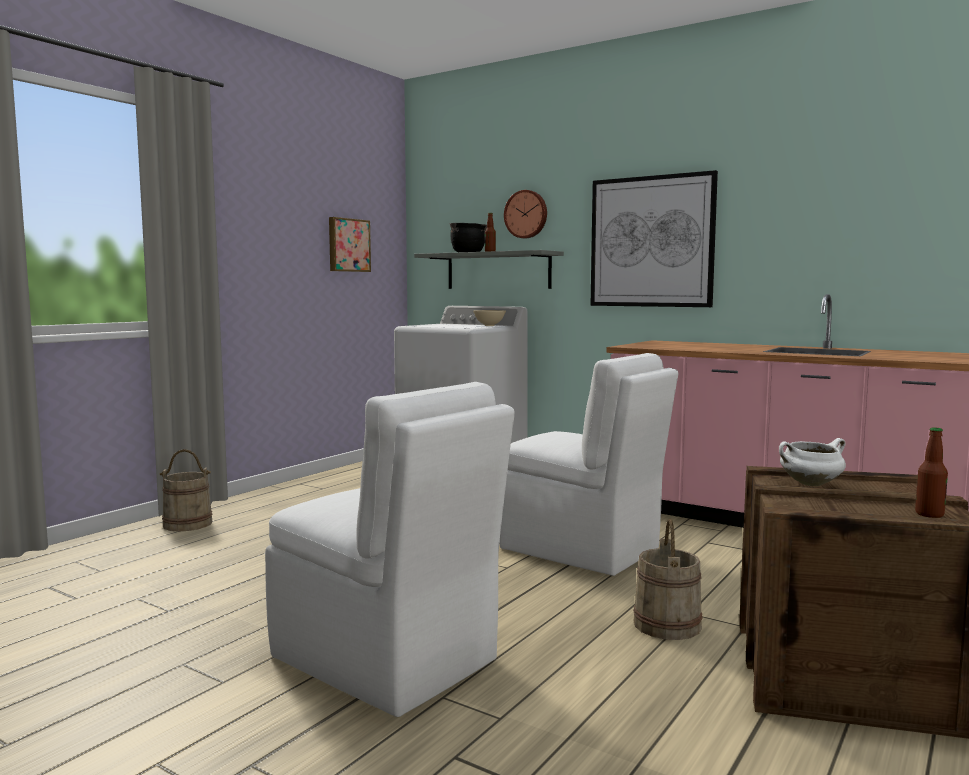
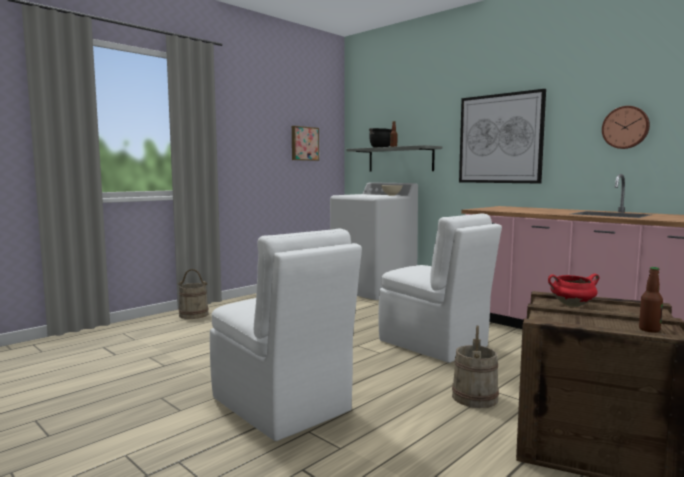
camera: 10 degrees right, 0 degrees up
wall clock [504,190,547,238] -> wall clock moved to [602,106,650,149]
white cooking pot [779,438,846,486] -> red cooking pot [548,273,600,307]

